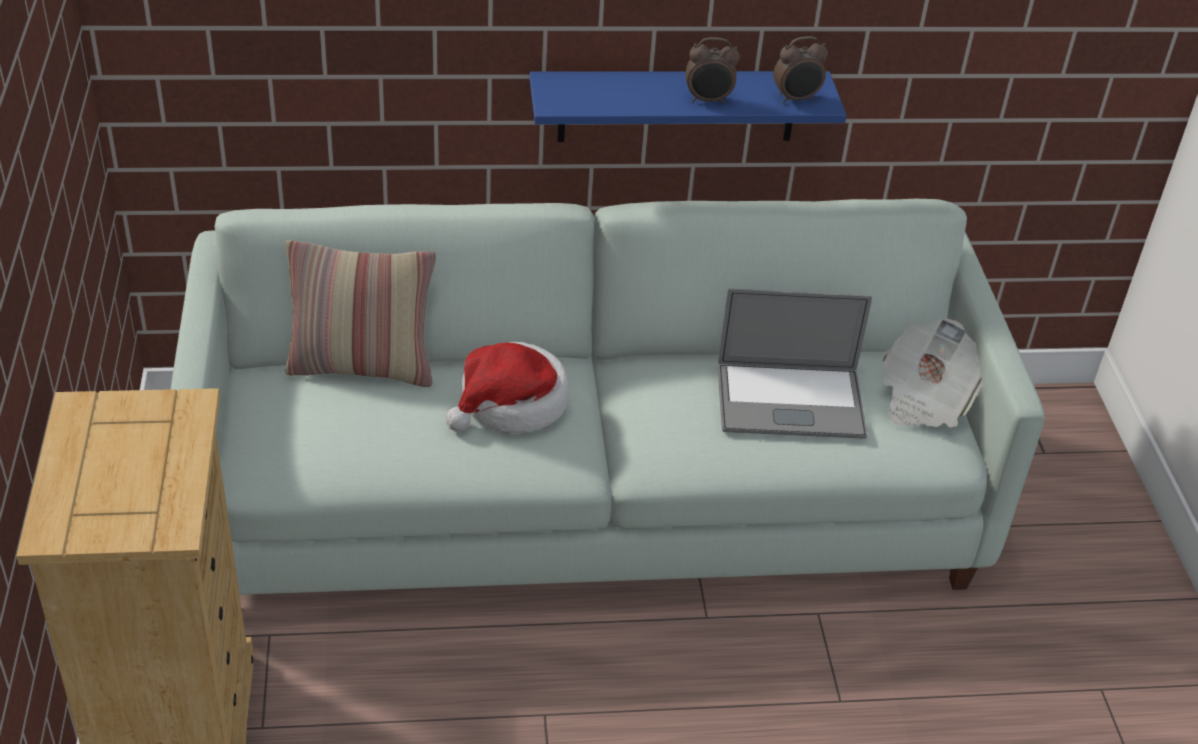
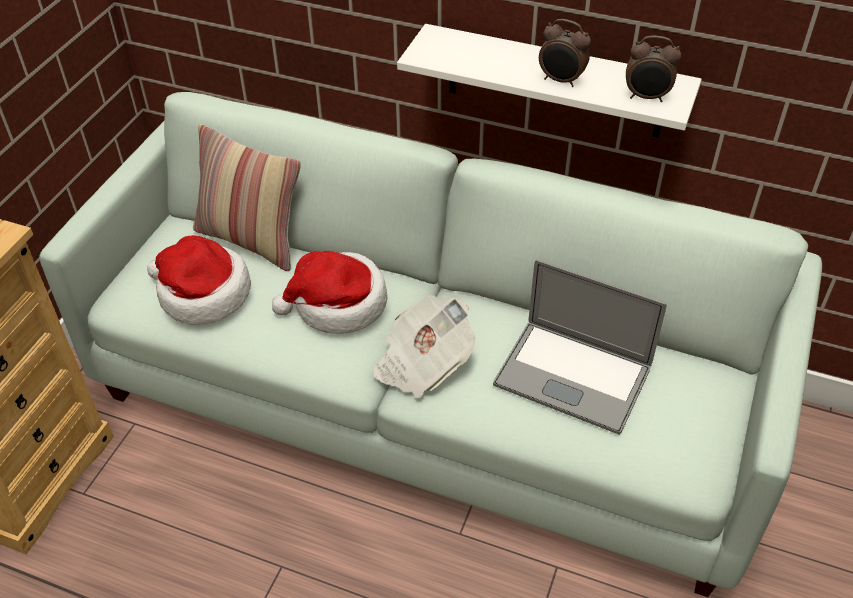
camera: 30 degrees right, 5 degrees up
blue shelf [530,71,847,142] -> white shelf [397,24,702,138]
newspaper [882,318,983,428] -> newspaper moved to [373,295,475,398]
none -> hat [147,235,251,325]

